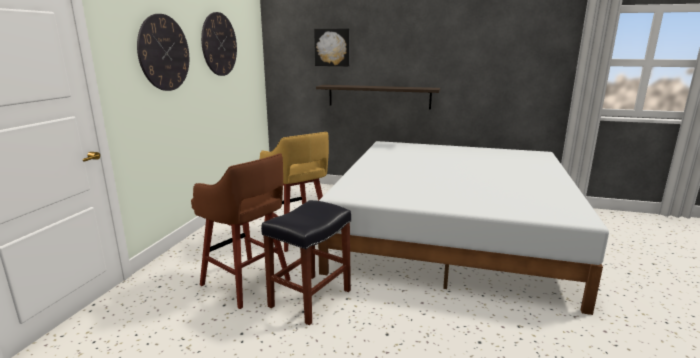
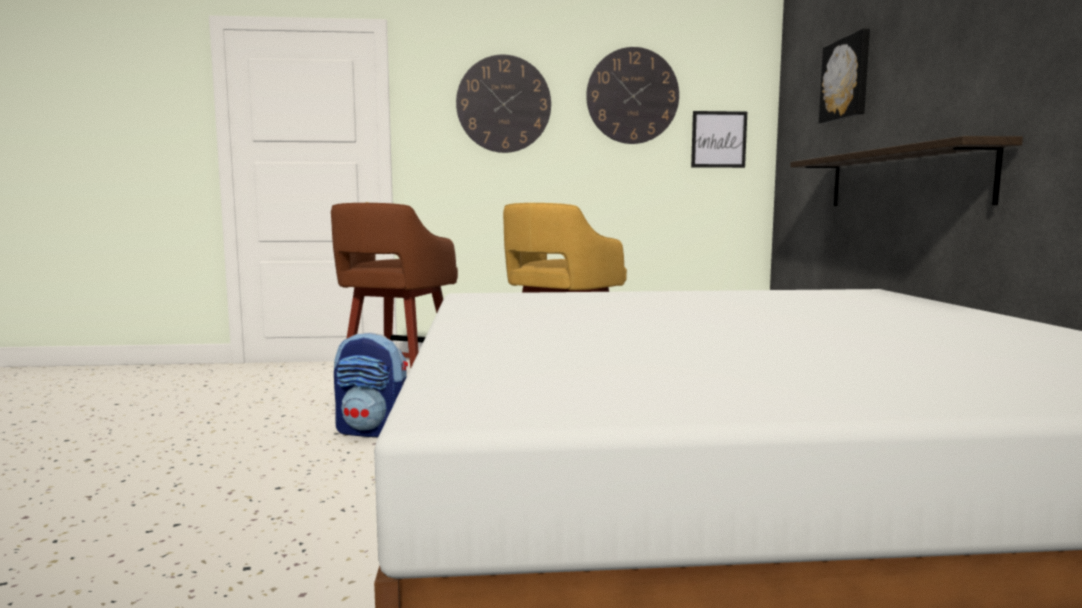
camera: 70 degrees right, 10 degrees down
black stool [261,200,351,325] -> backpack [334,332,408,437]
none -> picture [691,111,747,168]

